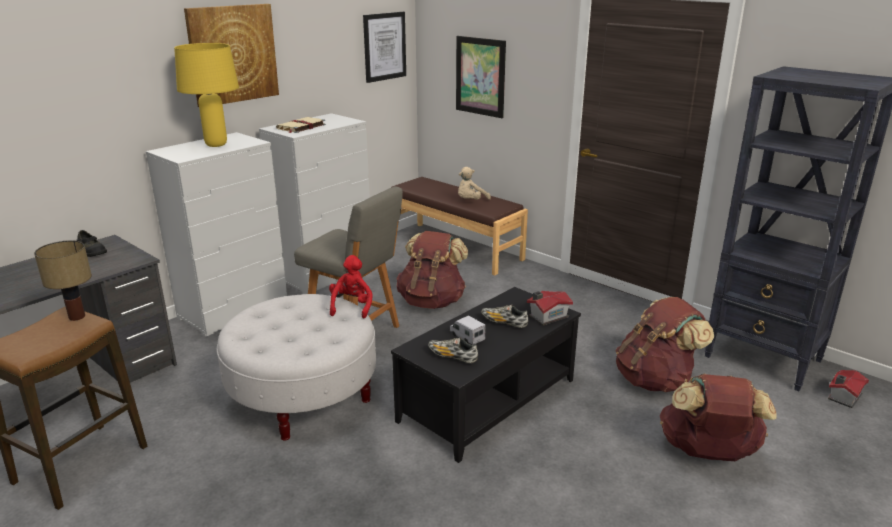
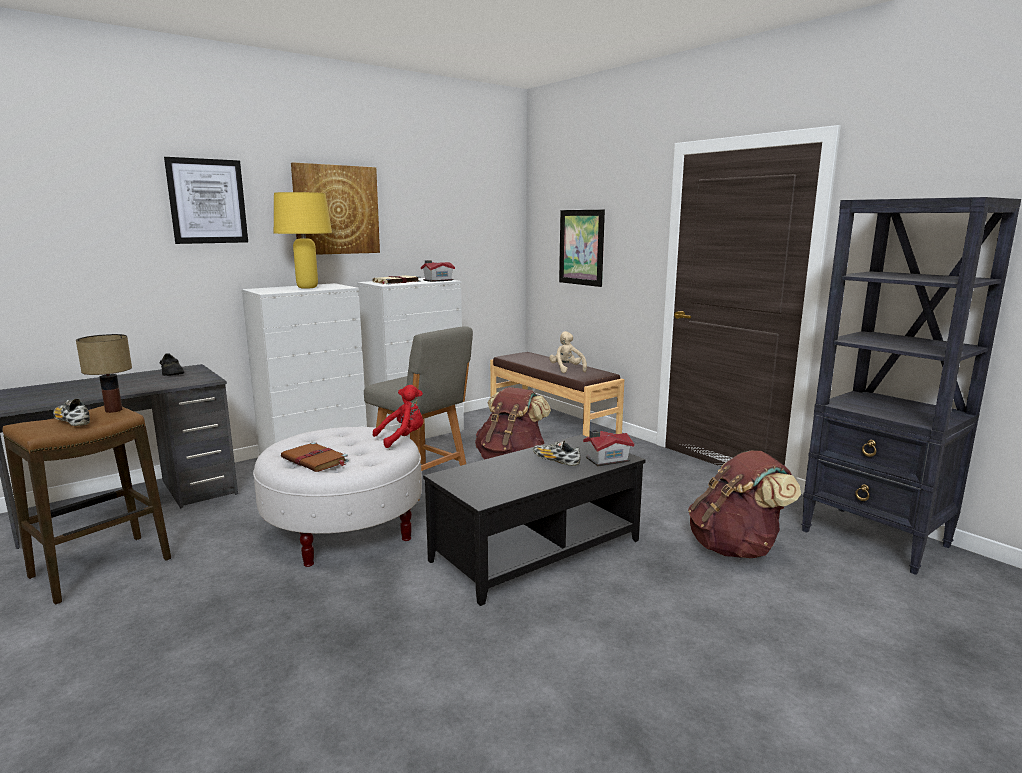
camera: 10 degrees right, 10 degrees down
red plush toy [329,255,373,319] -> red plush toy turned 45 degrees clockwise [373,385,424,448]
picture [363,12,406,83] -> picture moved to [164,157,248,244]
shoe [428,337,478,363] -> shoe moved to [53,398,90,426]
toy truck [450,315,485,345] -> none
beige plush toy [458,167,491,200] -> beige plush toy turned 105 degrees clockwise [549,331,587,373]
brown backpack [660,374,776,461] -> none
toy house [828,370,869,408] -> toy house moved to [421,260,455,282]
none -> brown book [281,442,349,472]

